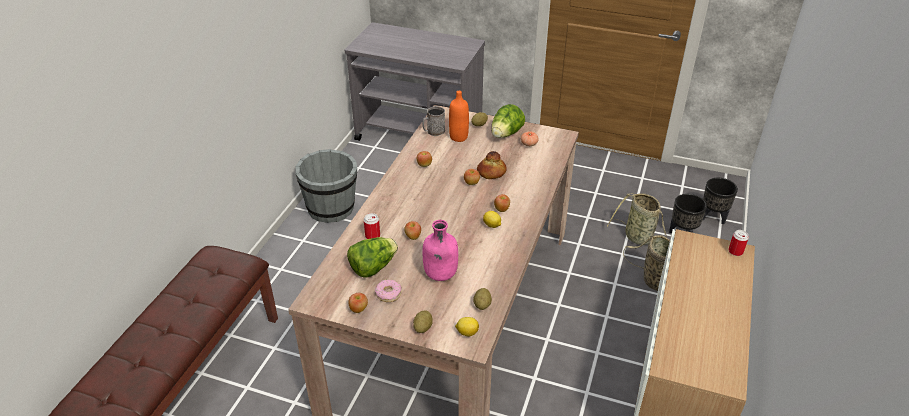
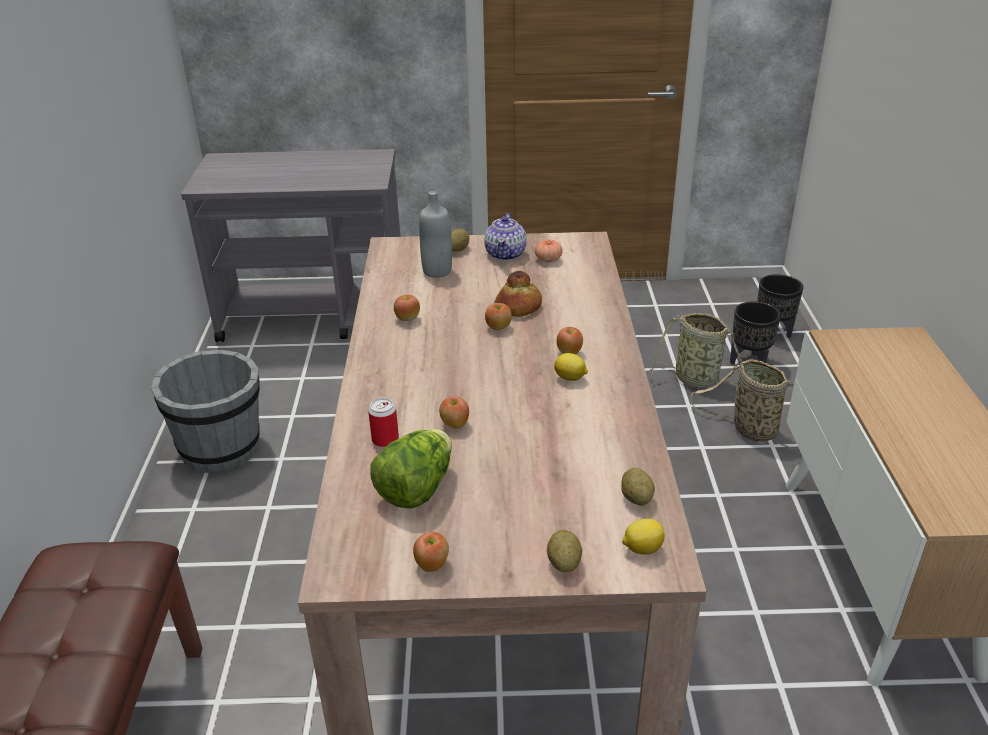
camera: 20 degrees left, 5 degrees down
donut [375,279,402,302] -> none
grey mug [422,106,445,136] -> none
pink bottle [422,220,458,281] -> none
orange bottle [449,91,469,142] -> grey bottle [419,191,452,278]
lettuce [491,104,525,138] -> teapot [484,213,527,261]
can [728,230,749,256] -> none

